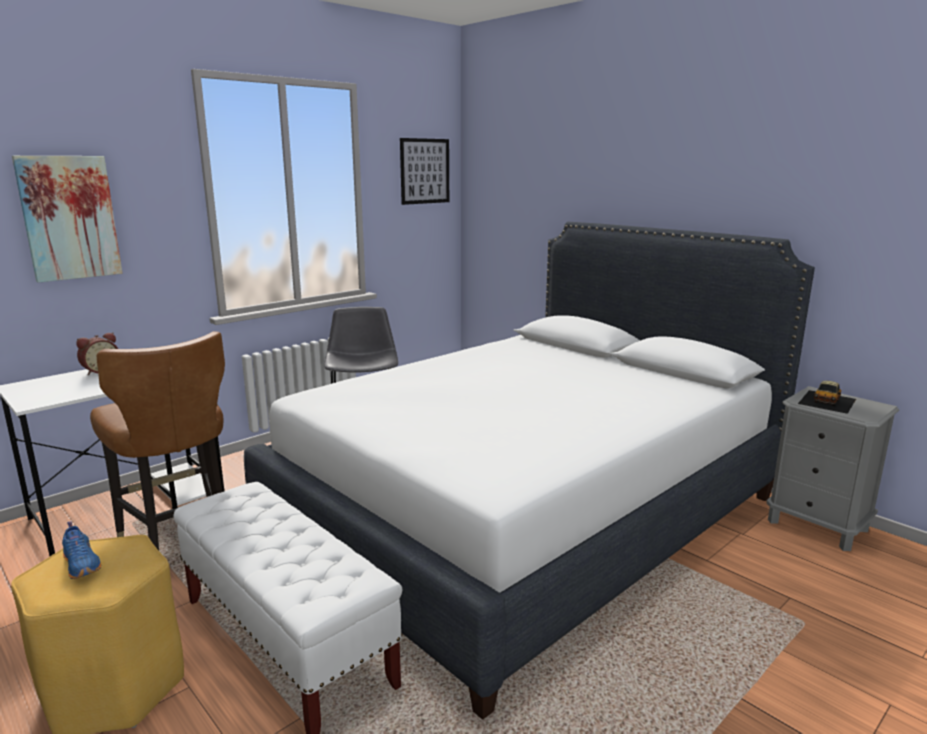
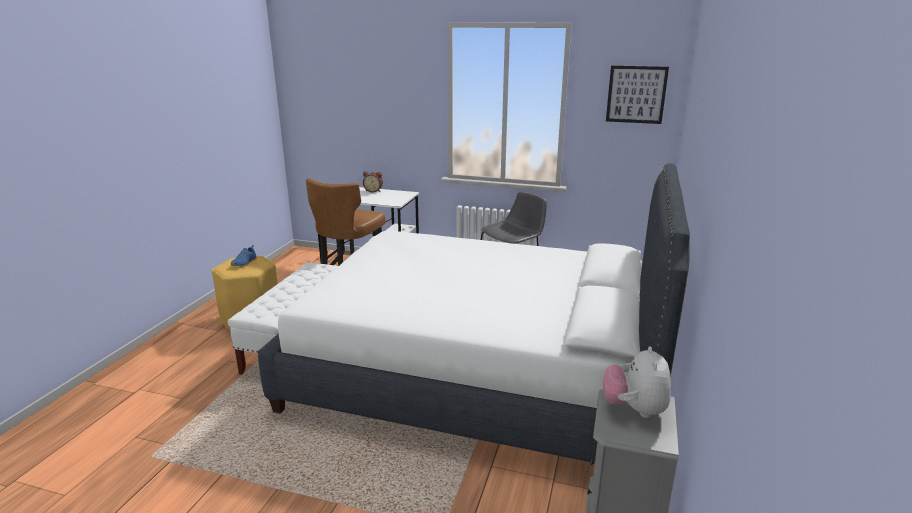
camera: 60 degrees right, 5 degrees up
picture [12,156,123,283] -> none
toy car [798,381,856,414] -> plush toy [603,346,671,418]

